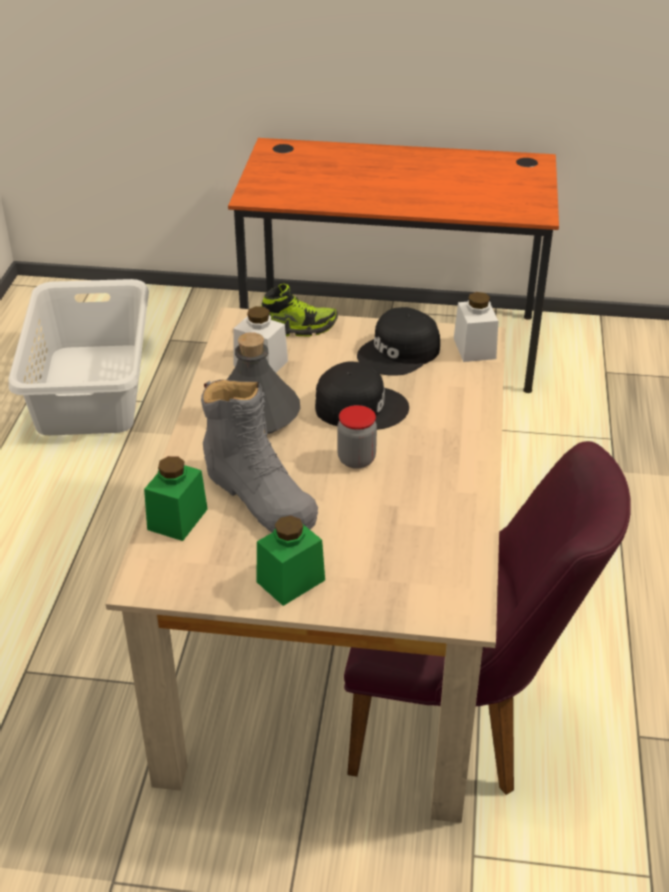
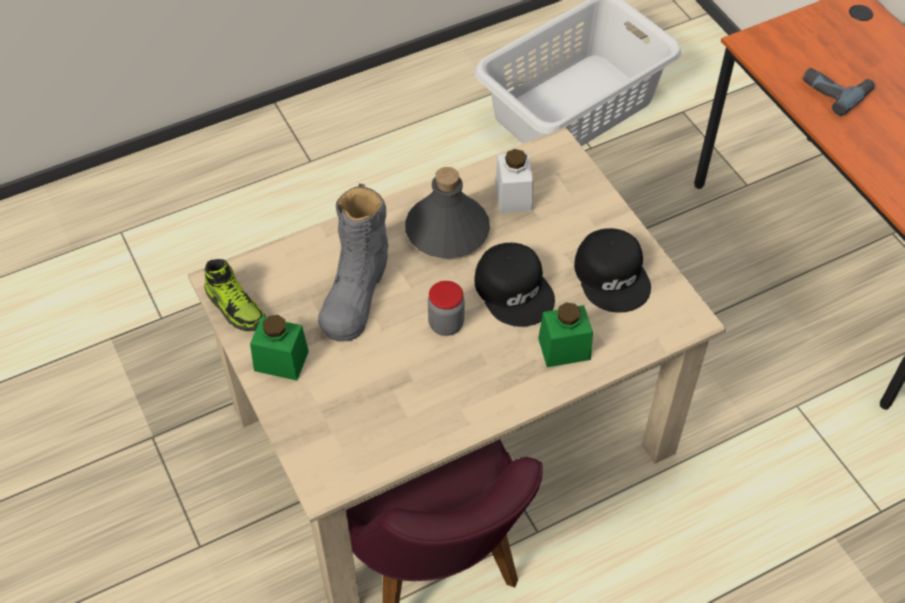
camera: 55 degrees right, 15 degrees up
green jar [144,456,208,541] -> green jar moved to [538,302,593,367]
shoe [261,284,338,337] -> shoe moved to [204,259,266,332]
black cap [357,307,440,376] -> black cap turned 120 degrees counterclockwise [574,228,651,313]
white jar [454,292,498,362] -> none
none -> power drill [802,68,875,116]

